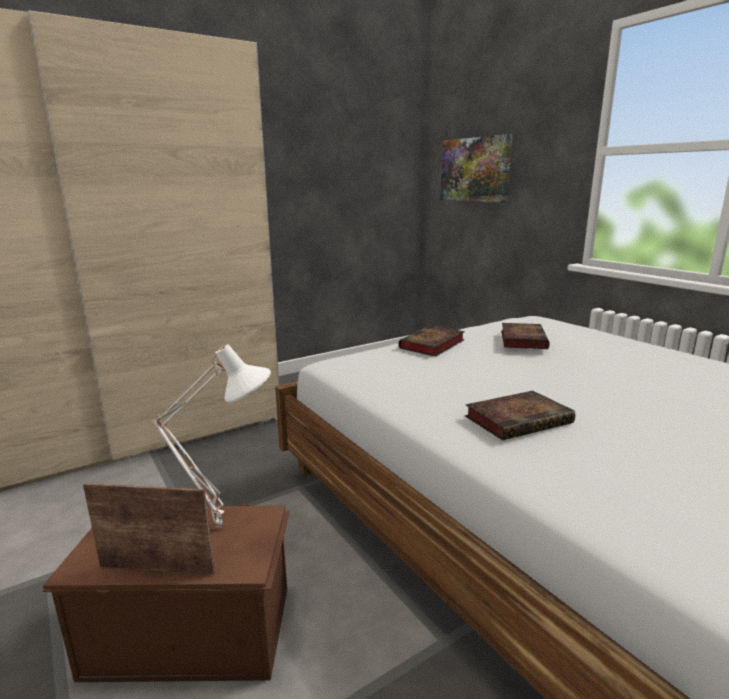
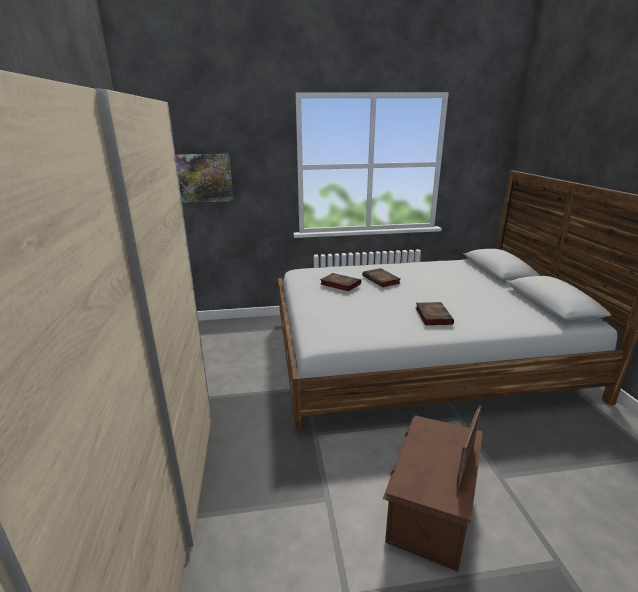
camera: 65 degrees left, 5 degrees up
white table lamp [152,344,271,529] -> none
book [399,325,465,357] -> book moved to [363,268,401,287]

